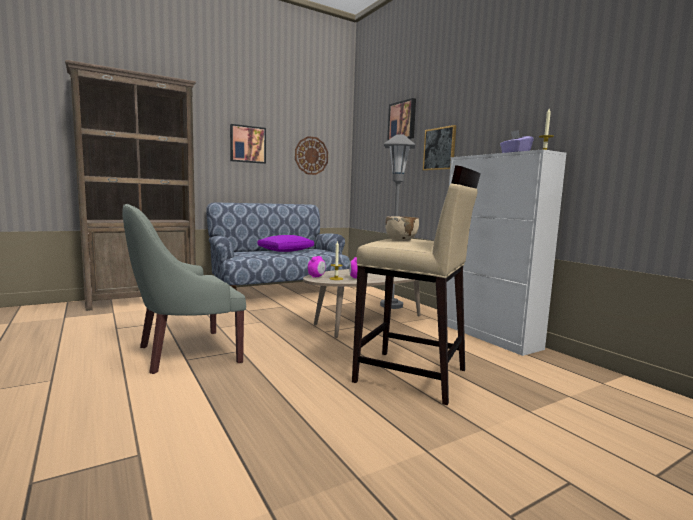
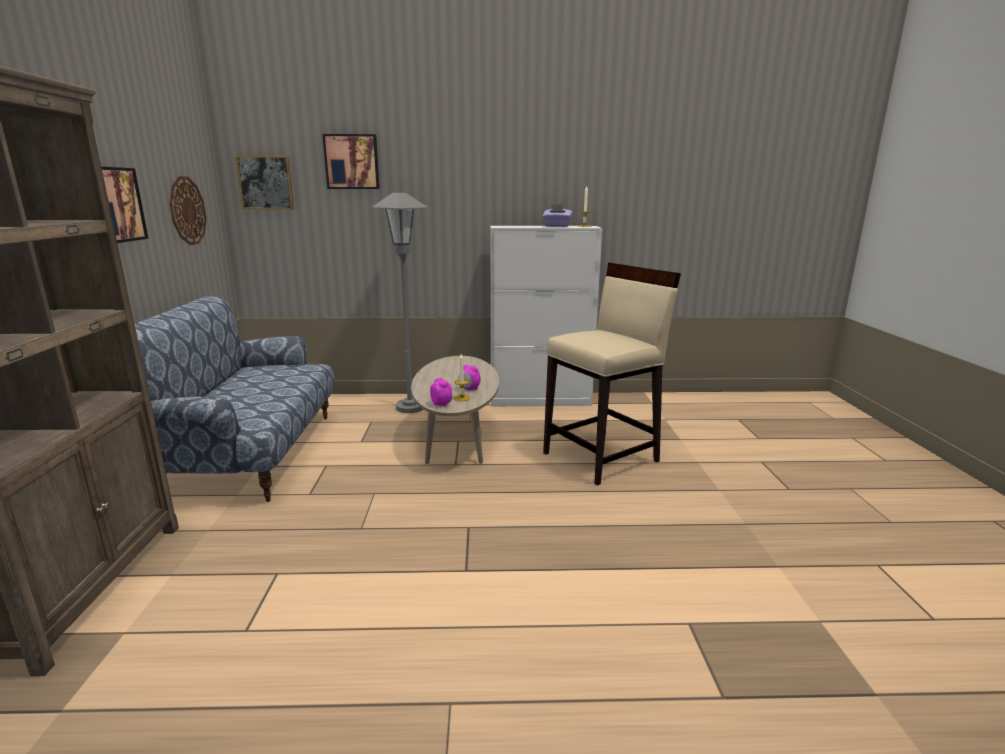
camera: 60 degrees left, 10 degrees up
grey armchair [123,204,246,374] -> none
purple pillow [258,235,314,252] -> none
beige bowl [385,216,419,241] -> none
picture [423,125,456,171] -> picture moved to [235,155,294,209]

